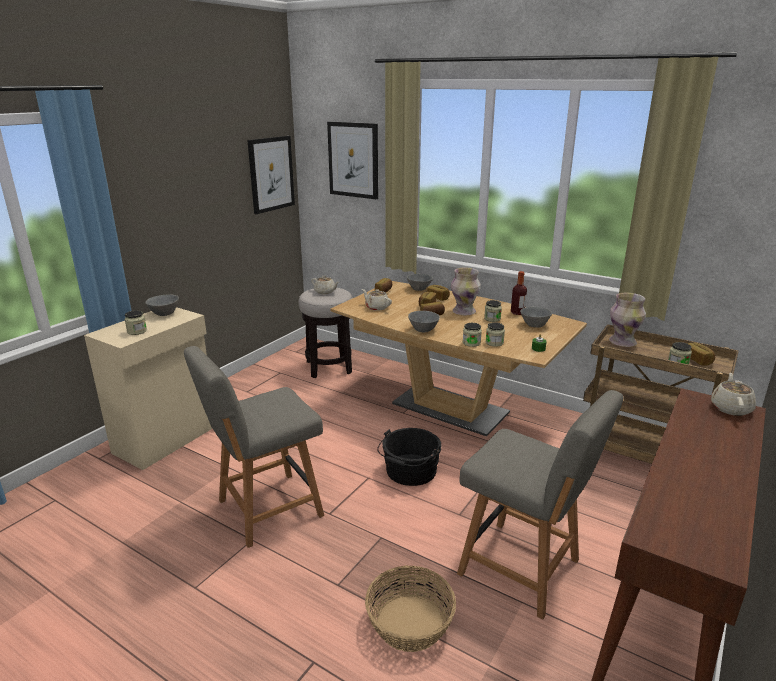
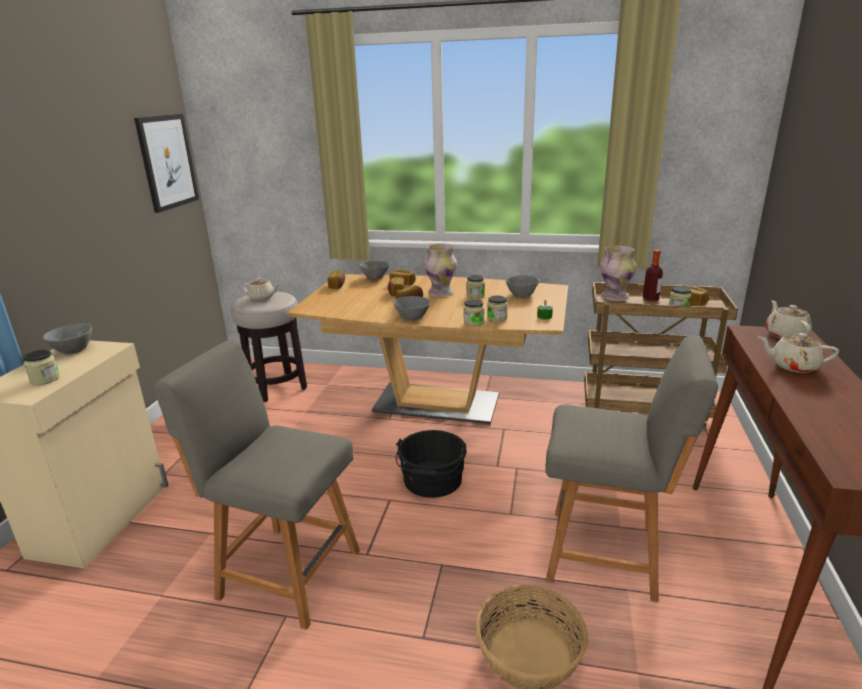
camera: 20 degrees left, 0 degrees up
grey chair [184,346,324,548] -> grey chair turned 75 degrees clockwise [154,340,360,629]
picture [327,122,378,199] -> none
beige teapot [362,289,392,311] -> beige teapot moved to [758,333,839,373]
bottle [511,271,527,315] -> bottle moved to [643,250,663,302]

